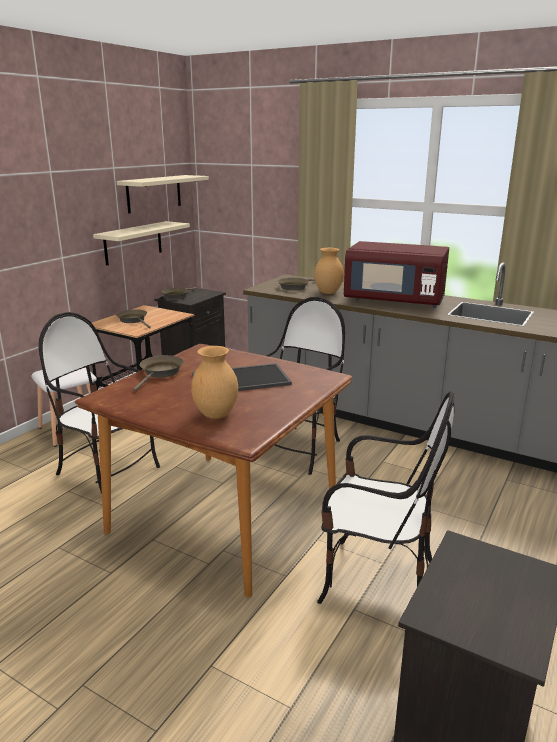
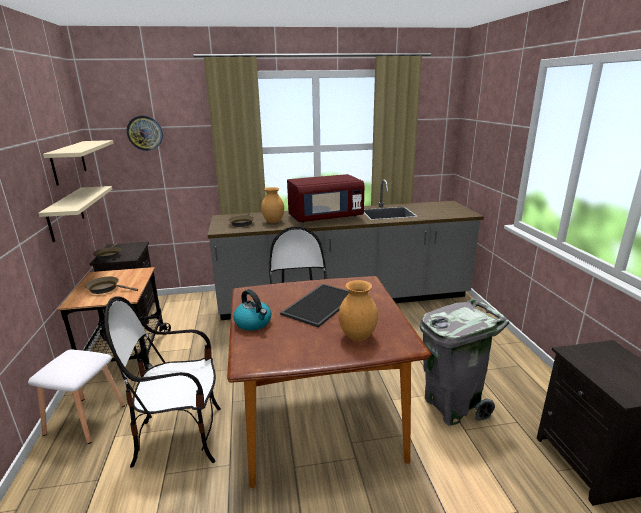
camera: 40 degrees left, 0 degrees up
brown frying pan [133,355,184,392] -> kettle [233,289,271,331]
chair [317,391,454,604] -> grey trash can [420,298,510,426]
none -> wall clock [127,116,163,151]

